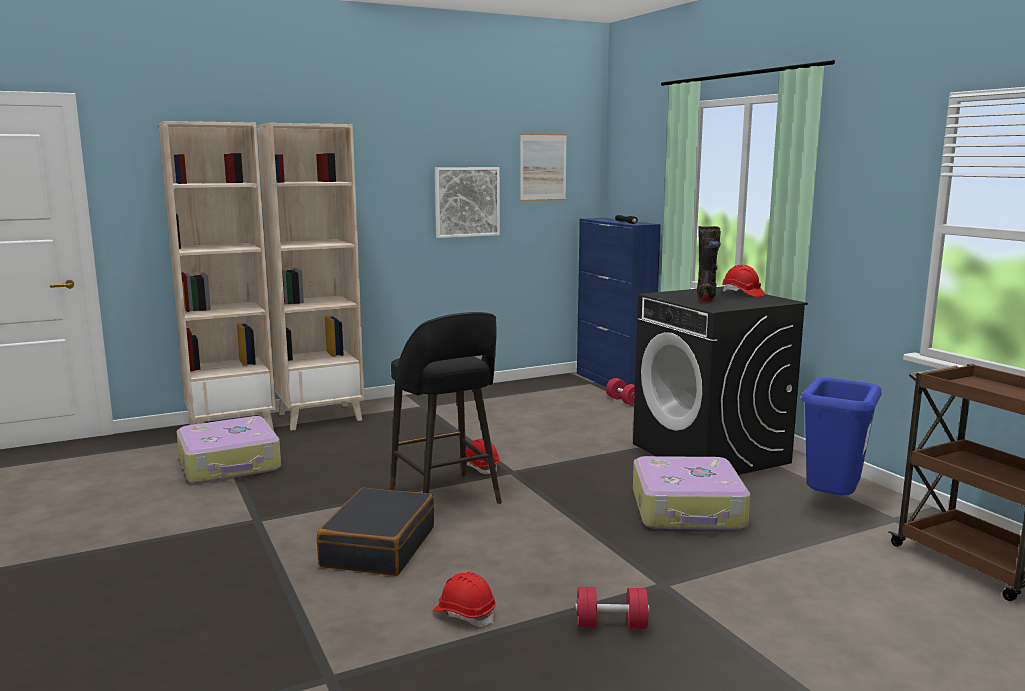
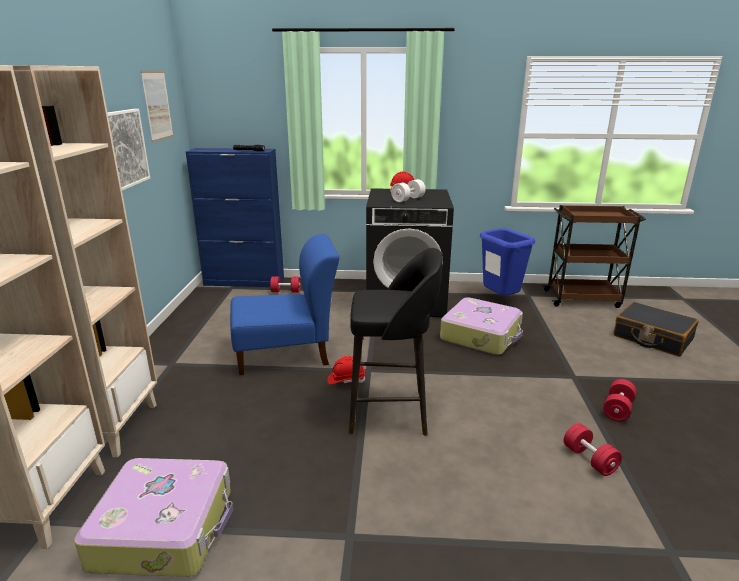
camera: 60 degrees left, 10 degrees up
black suitcase [317,488,434,576] -> black suitcase moved to [614,302,699,356]
red hard hat [433,572,496,626] -> red dumbbell [564,423,622,476]
black boot [697,226,721,302] -> white dumbbell [391,179,425,202]
none -> blue chair [230,234,340,375]

